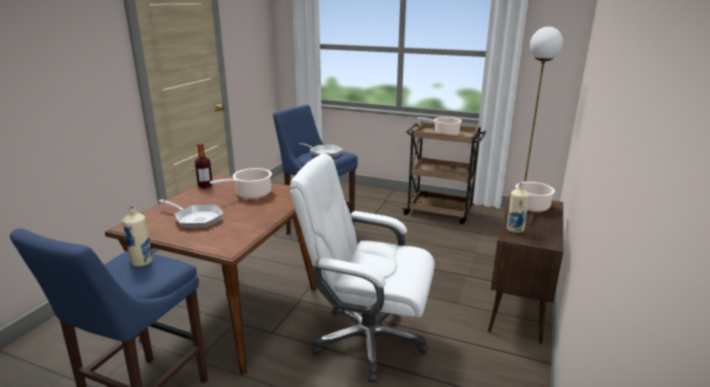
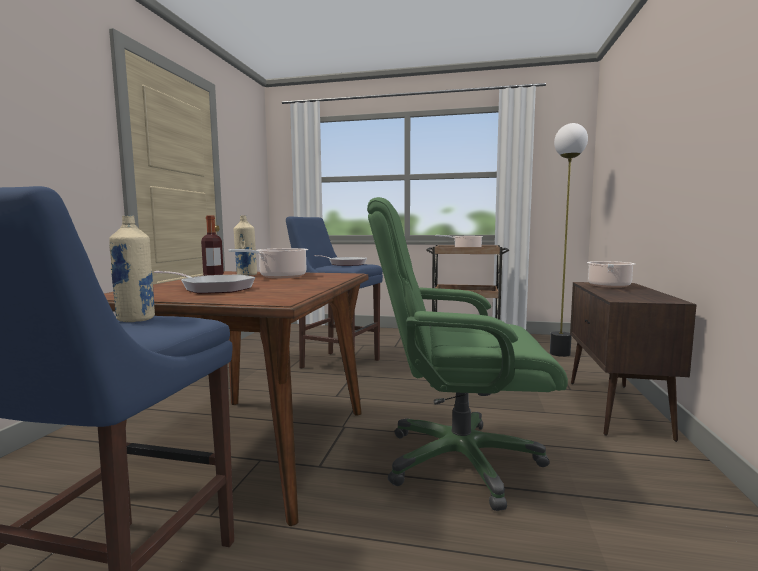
camera: 10 degrees left, 15 degrees down
white office chair [290,154,435,383] -> green office chair [367,197,568,511]
beige bottle [507,183,529,233] -> beige bottle moved to [234,215,257,276]

